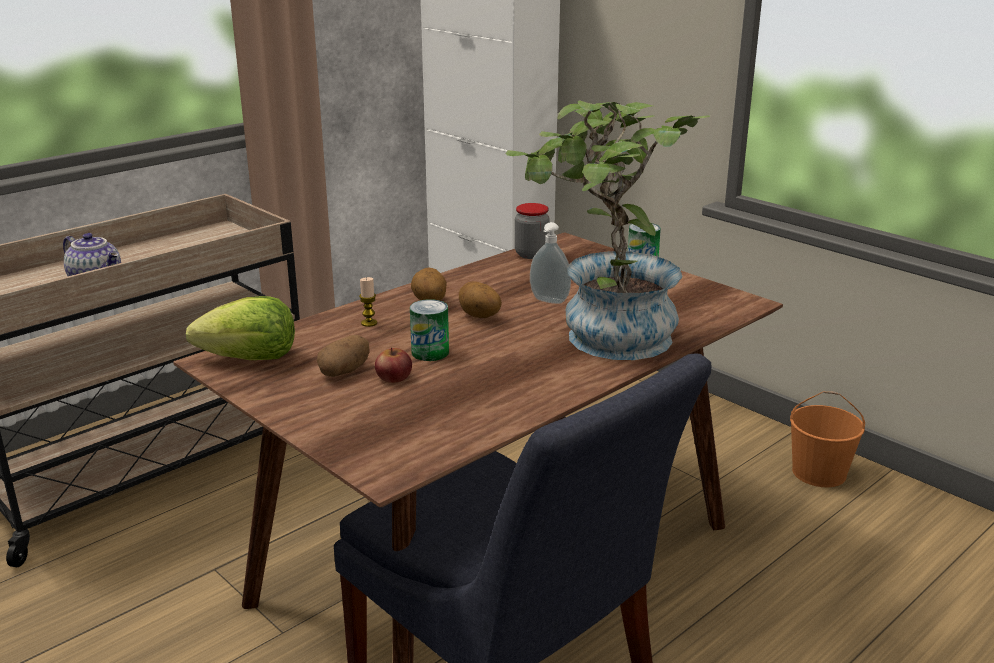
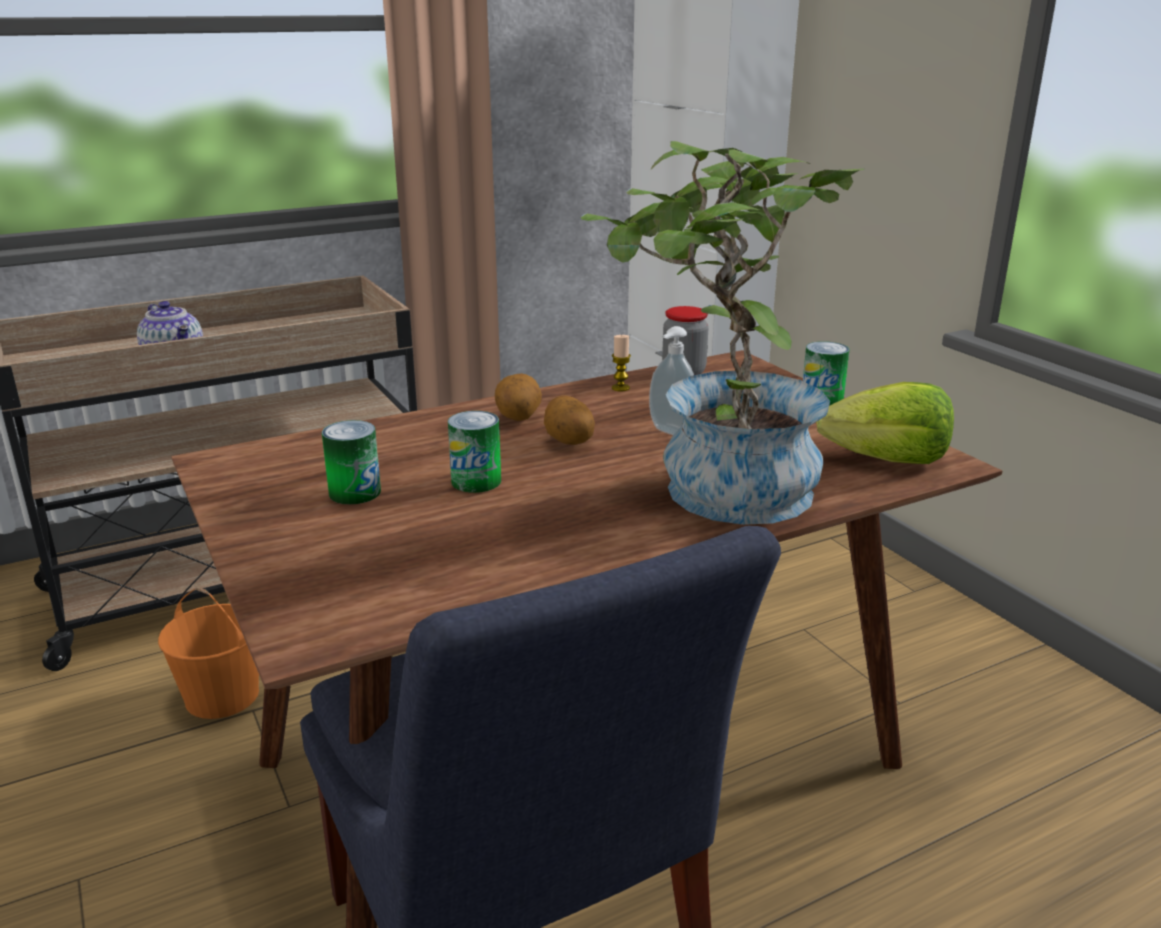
camera: 15 degrees right, 0 degrees up
lettuce [186,296,295,360] -> lettuce moved to [816,382,954,464]
potato [317,335,369,377] -> can [322,420,381,504]
candle [359,277,377,327] -> candle moved to [612,334,631,391]
apple [375,347,412,383] -> none
orange bucket [790,391,865,487] -> orange bucket moved to [158,587,259,719]

